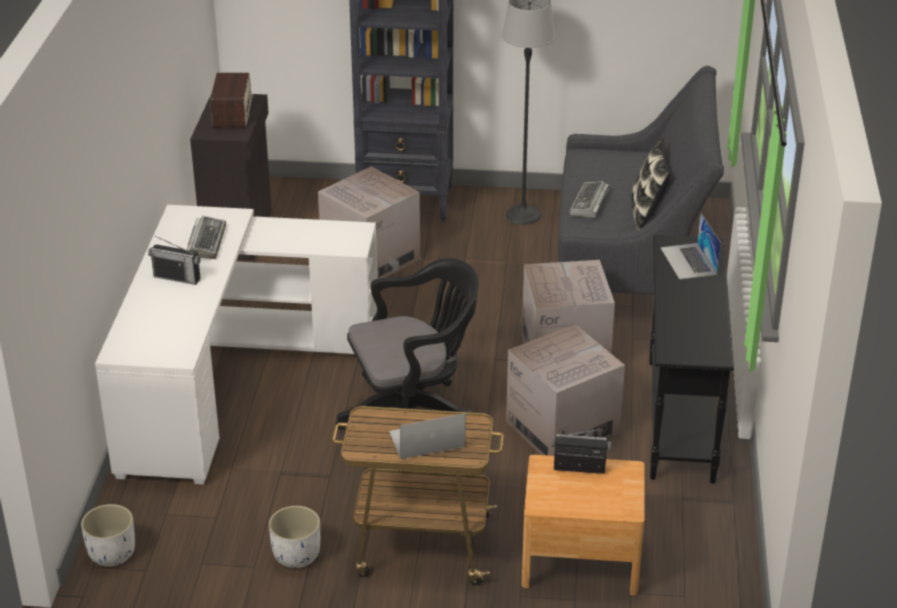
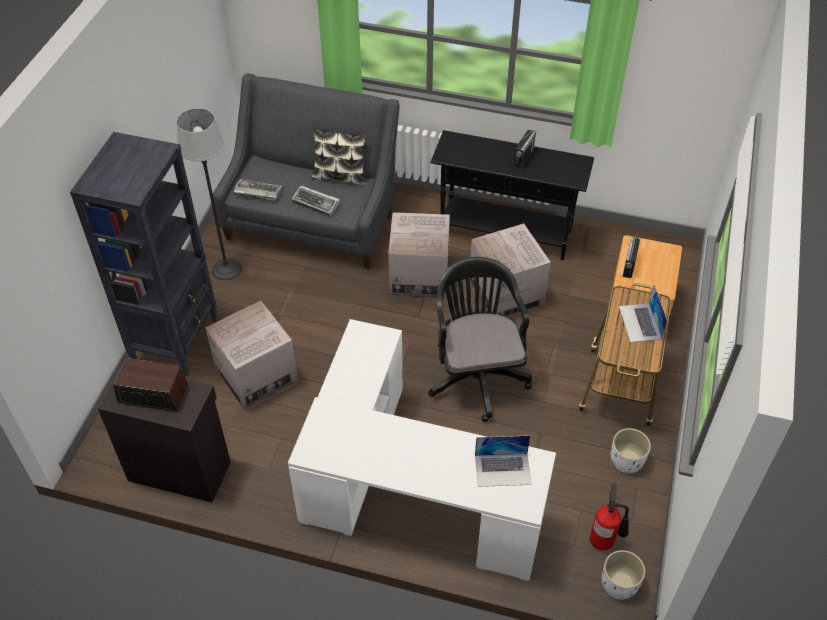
camera: 80 degrees left, 15 degrees up
radio [148,236,201,285] -> radio moved to [513,130,536,169]
keyboard [187,216,226,259] -> keyboard moved to [234,179,283,202]
laptop [660,212,721,280] -> laptop moved to [475,435,531,487]
none -> fire extinguisher [590,483,629,550]

